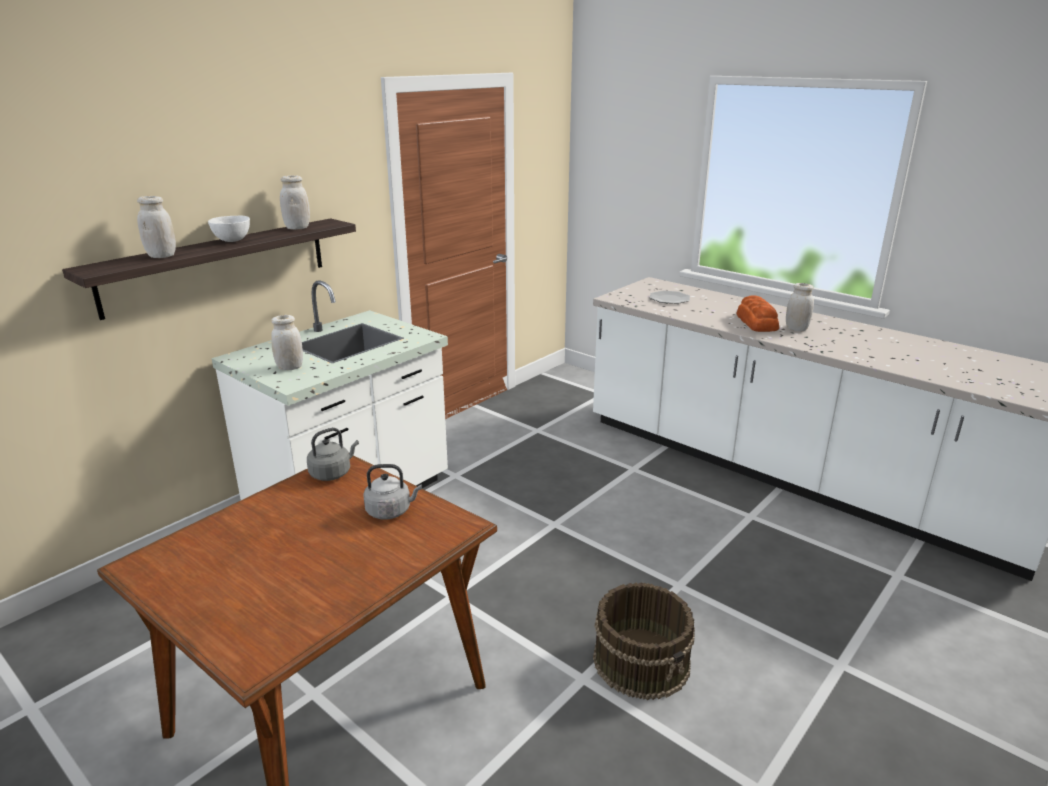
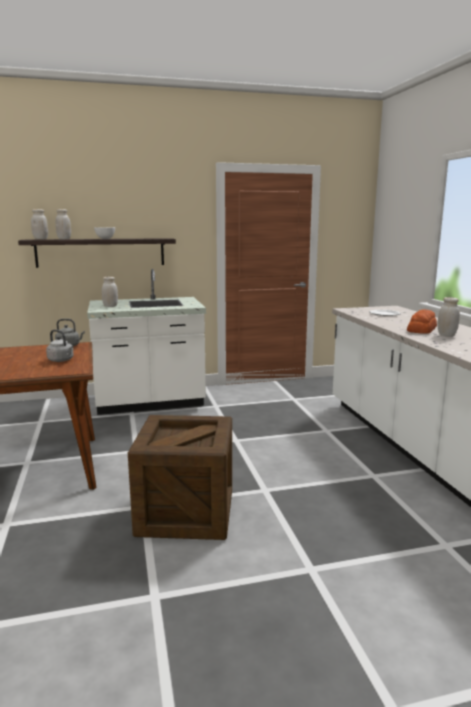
camera: 35 degrees right, 10 degrees down
white jar [280,176,310,230] -> white jar moved to [31,209,48,240]
brown bucket [593,582,695,700] -> crate [128,415,232,540]

